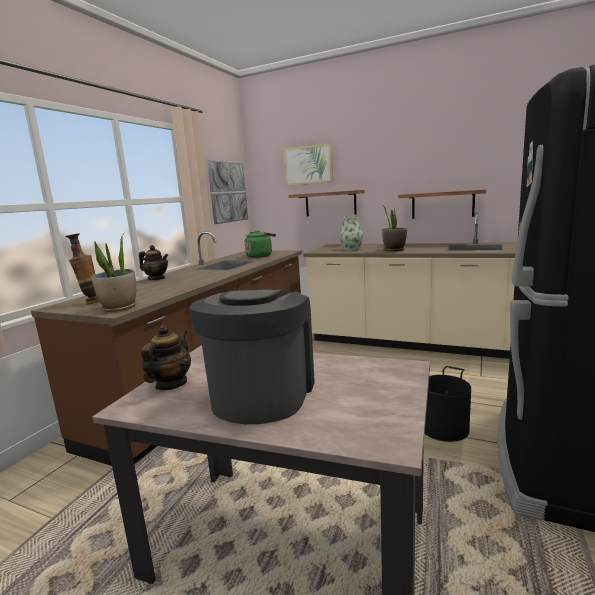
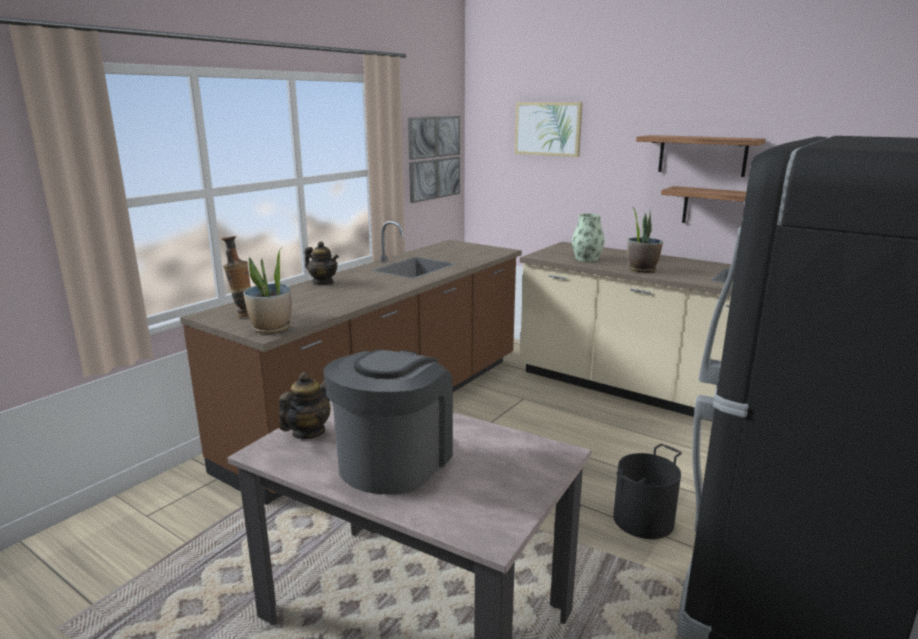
camera: 10 degrees right, 5 degrees up
green kettle [245,230,276,258] -> none
shelf [289,190,365,217] -> shelf moved to [636,135,766,177]

